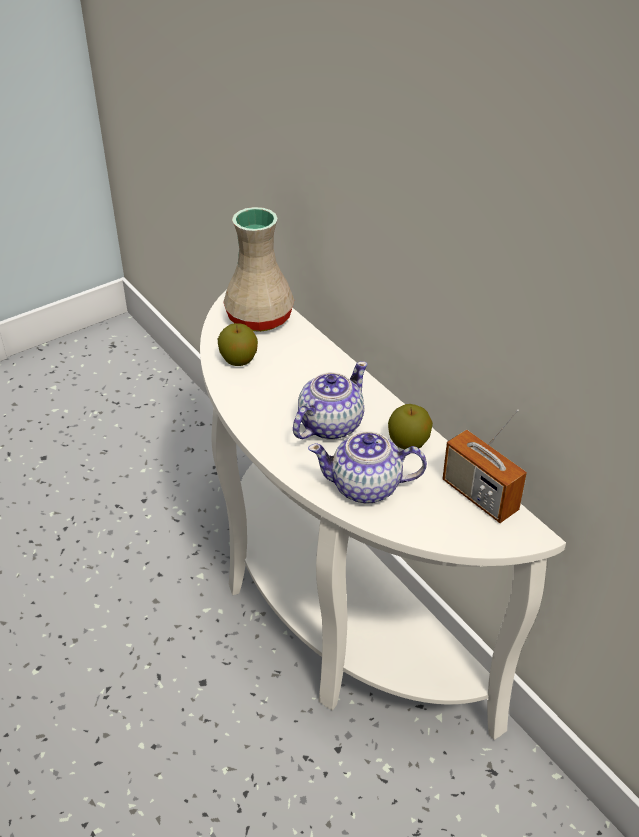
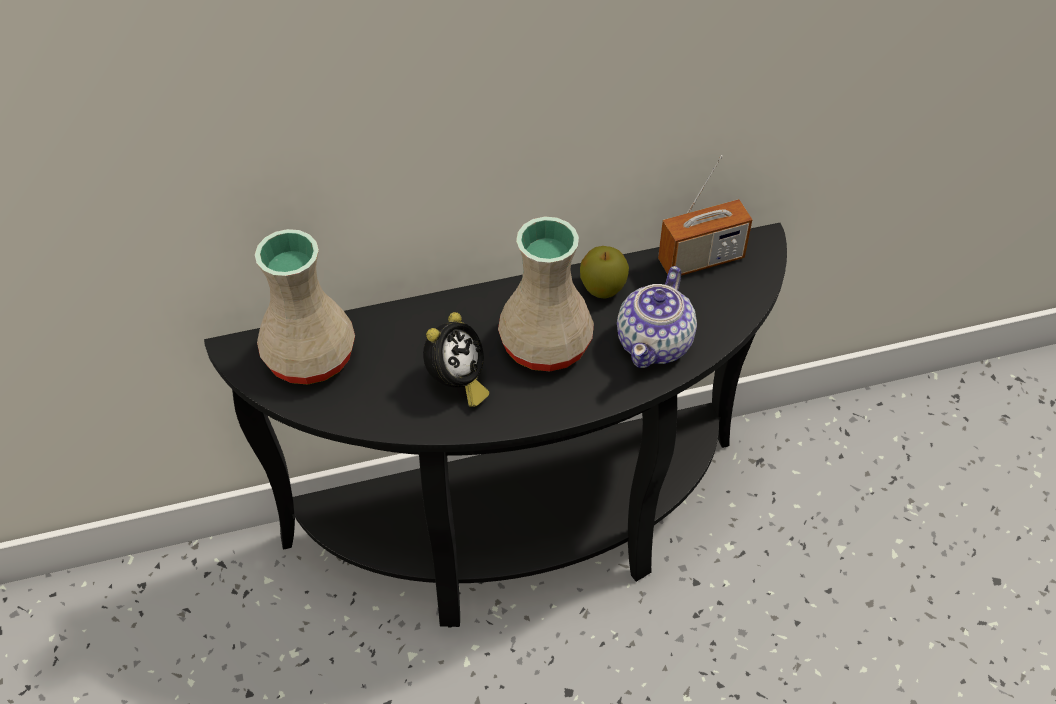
camera: 70 degrees left, 10 degrees up
white console table [200,290,566,740] -> black console table [204,223,787,628]
apple [218,323,258,366] -> none
teapot [293,361,367,440] -> beige vase [498,217,594,371]
none -> alarm clock [423,312,489,407]

